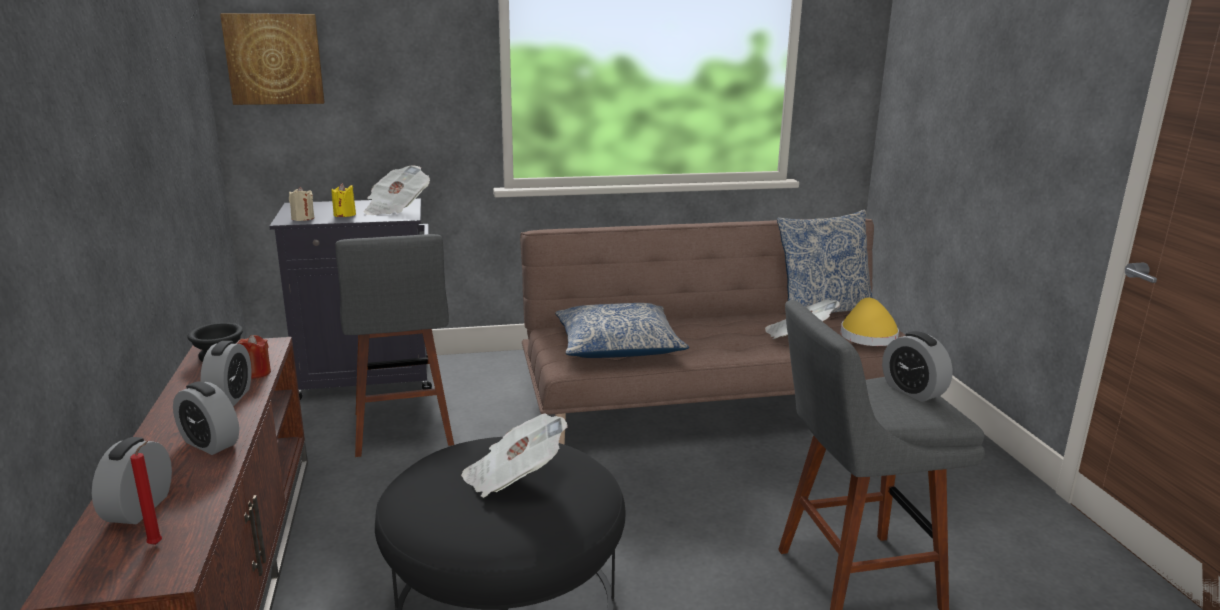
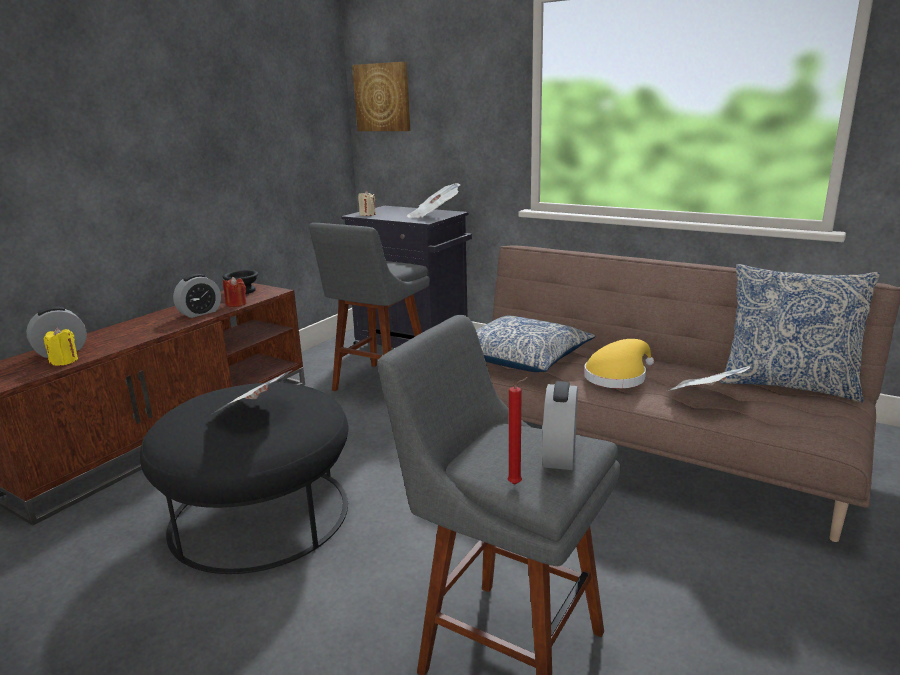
camera: 45 degrees right, 0 degrees up
red candle [130,441,162,545] -> red candle moved to [508,377,528,484]
alarm clock [173,381,239,455] -> none
yellow candle [331,183,356,217] -> yellow candle moved to [44,327,78,366]
yellow hat [840,298,899,346] -> yellow hat moved to [584,339,654,388]

